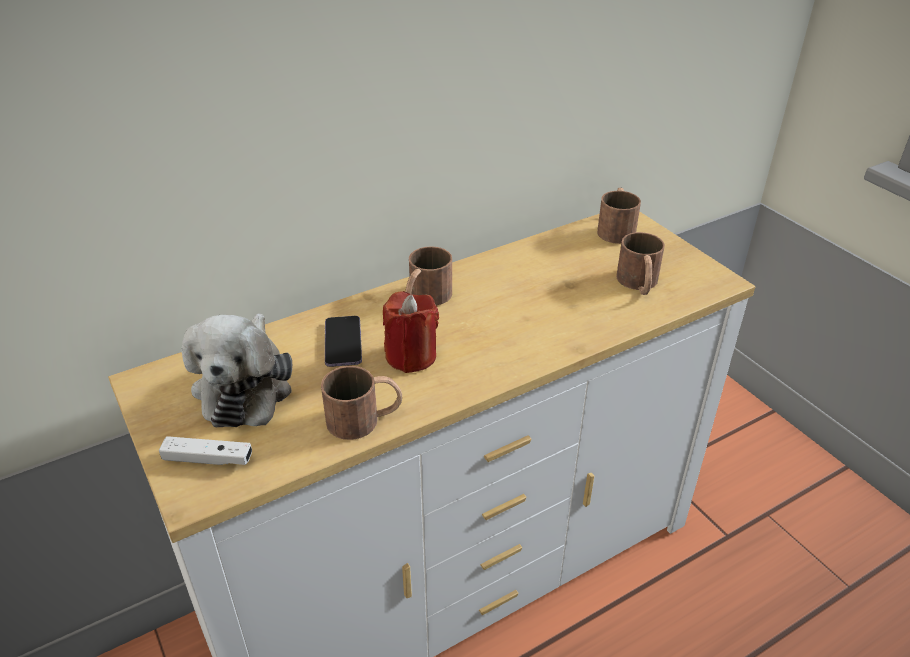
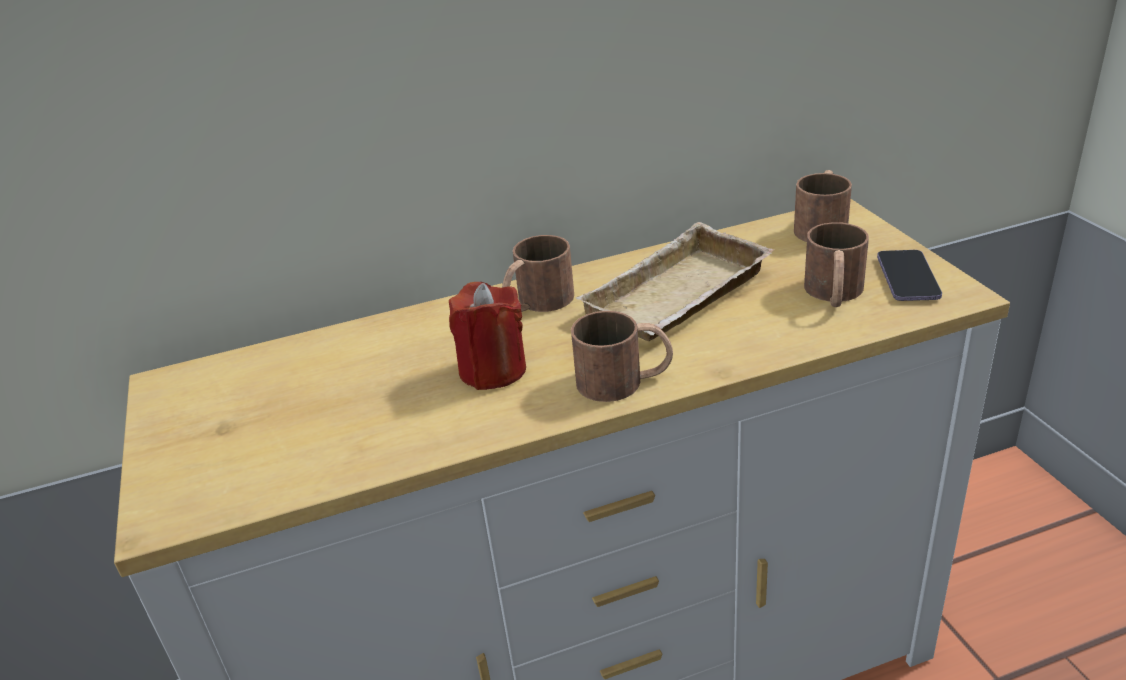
camera: 15 degrees right, 5 degrees down
white game controller [159,436,252,465] -> none
plush toy [181,313,292,427] -> none
brown mug [321,366,402,440] -> brown mug moved to [571,311,673,402]
phone [325,316,362,367] -> phone moved to [877,250,942,301]
none -> beige tray [576,222,774,341]

